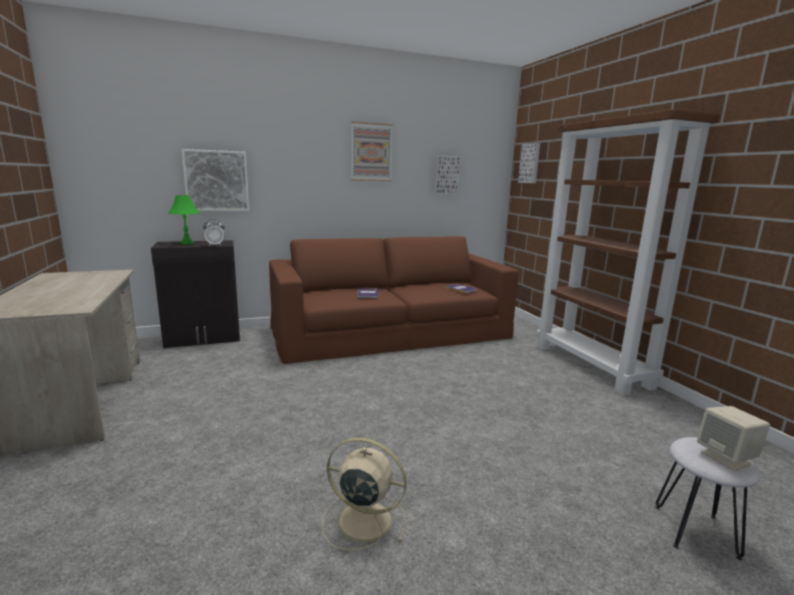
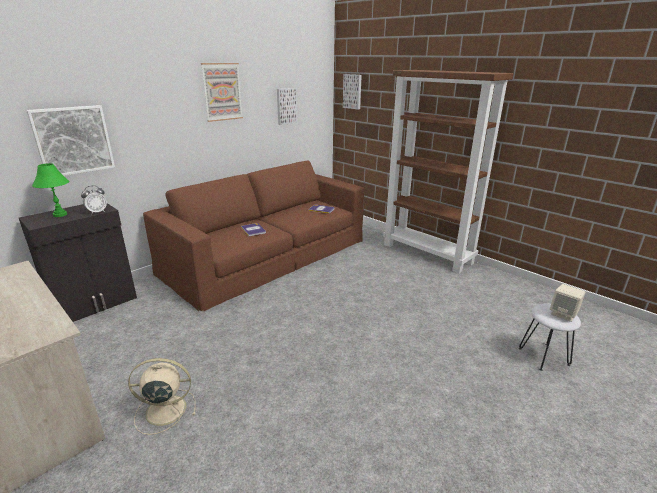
camera: 25 degrees left, 10 degrees up
beige fan [322,437,407,550] -> beige fan moved to [128,358,195,435]

